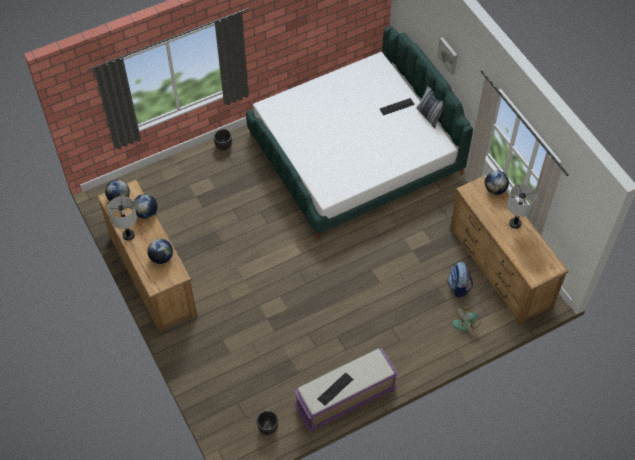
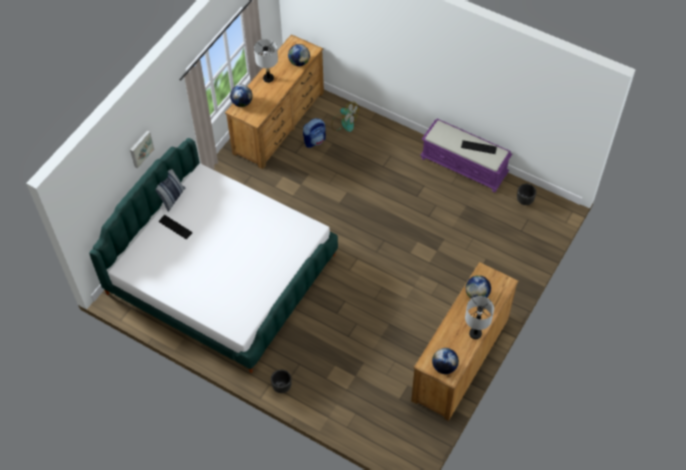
camera: 120 degrees left, 0 degrees up
globe [133,194,158,219] -> globe moved to [288,44,310,66]

